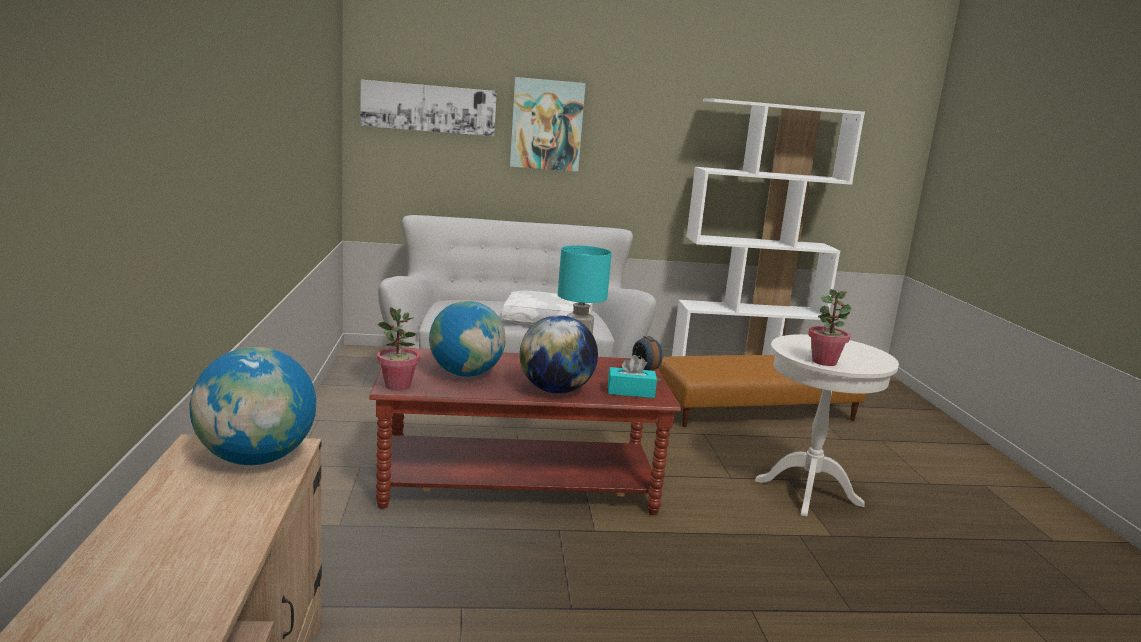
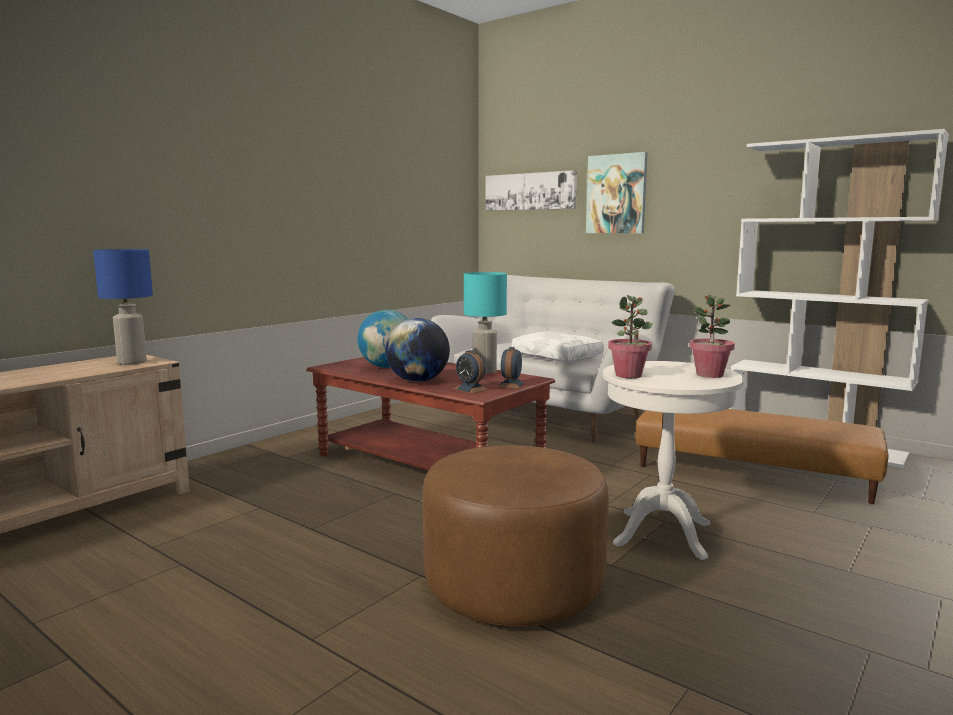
camera: 45 degrees right, 5 degrees down
globe [189,347,316,465] -> blue table lamp [93,249,153,365]
potted plant [377,307,420,391] -> potted plant moved to [689,294,735,378]
turquoise tissue box [608,355,657,398] -> alarm clock [454,350,488,394]
none -> brown ottoman [422,445,609,627]

